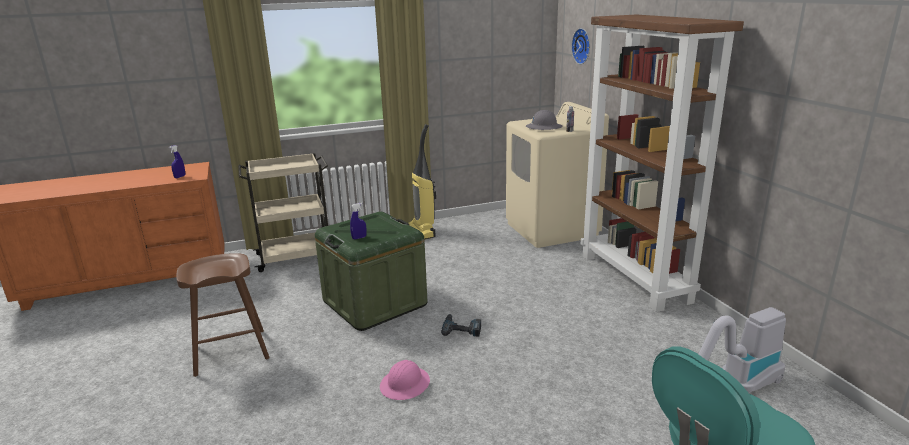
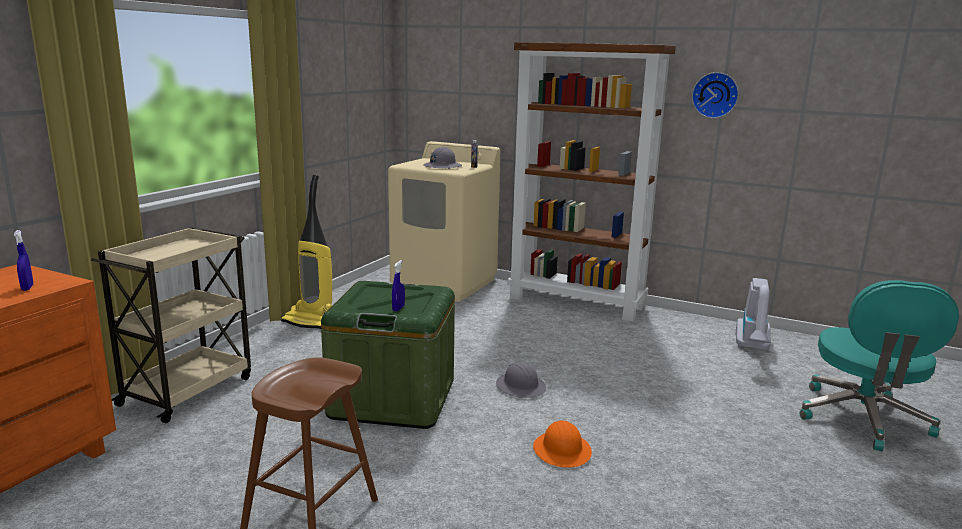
camera: 45 degrees left, 5 degrees down
pink hard hat [380,360,430,400] -> orange hard hat [533,420,592,468]
power drill [441,314,481,337] -> grey hard hat [496,361,546,398]
wall clock [571,28,590,64] -> wall clock moved to [692,72,739,118]

